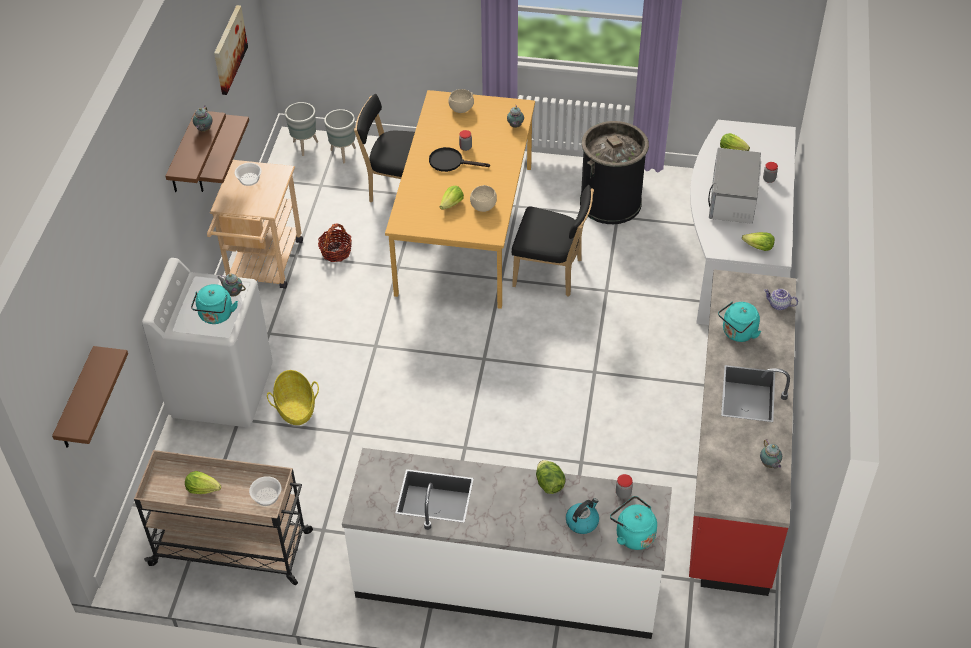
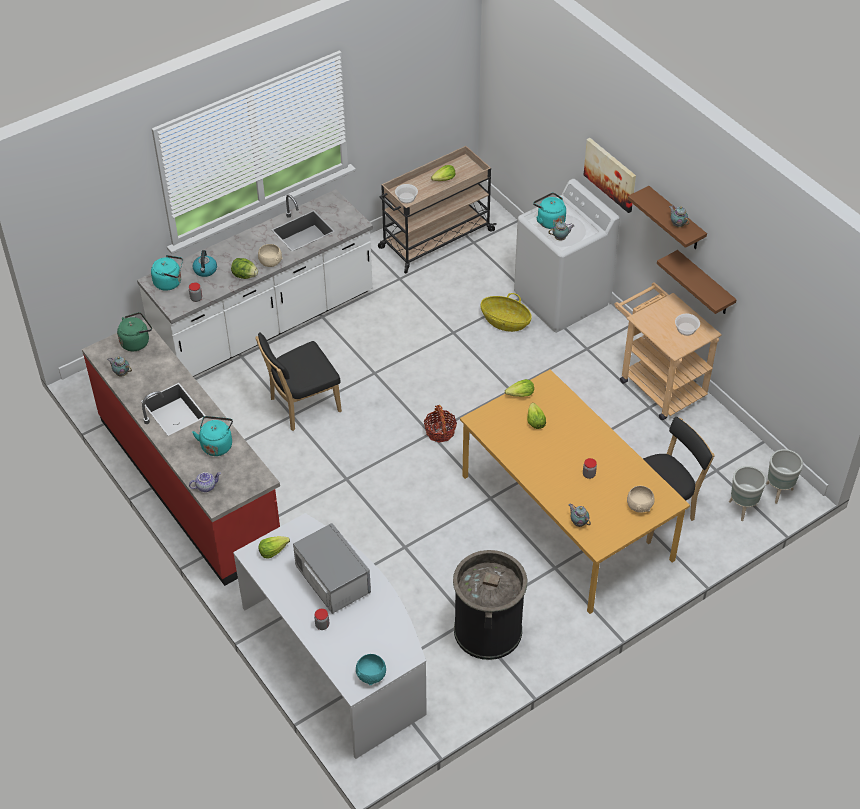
camera: 135 degrees right, 0 degrees up
brown shelf [52,346,128,448] -> none
picture [214,5,248,95] -> picture moved to [584,138,636,213]
basket [318,223,352,262] -> basket moved to [424,405,457,443]
black frying pan [429,147,490,172] -> none
beige bowl [470,185,497,212] -> beige bowl moved to [258,244,283,267]
black chair [512,185,594,297] -> black chair moved to [255,332,342,431]
lettuce [720,133,750,151] -> lettuce moved to [505,379,534,397]
none -> green kettle [117,312,152,351]
none -> turquoise bowl [356,654,386,685]

